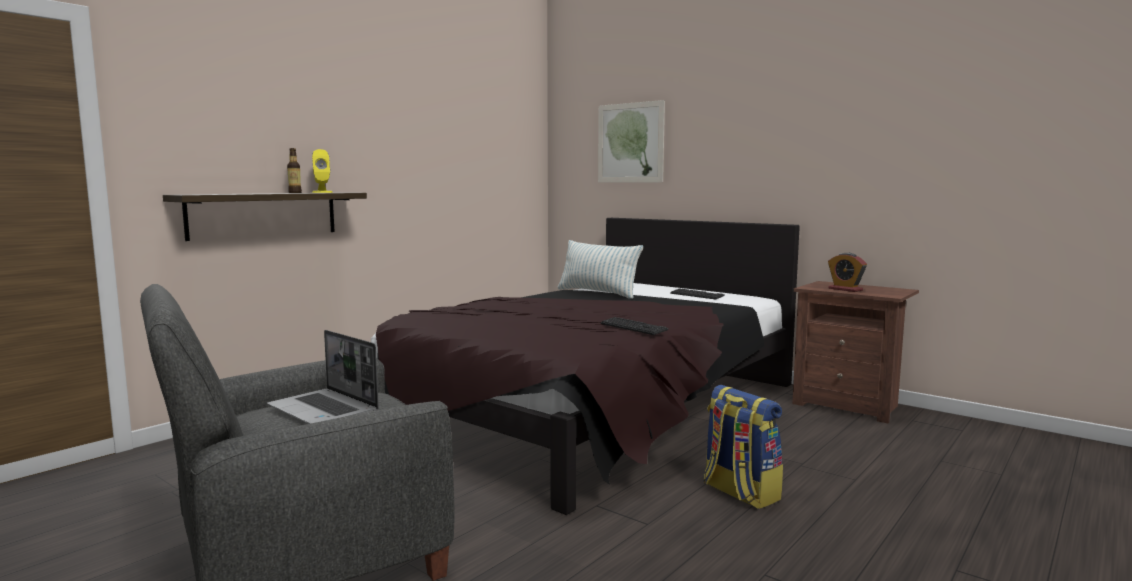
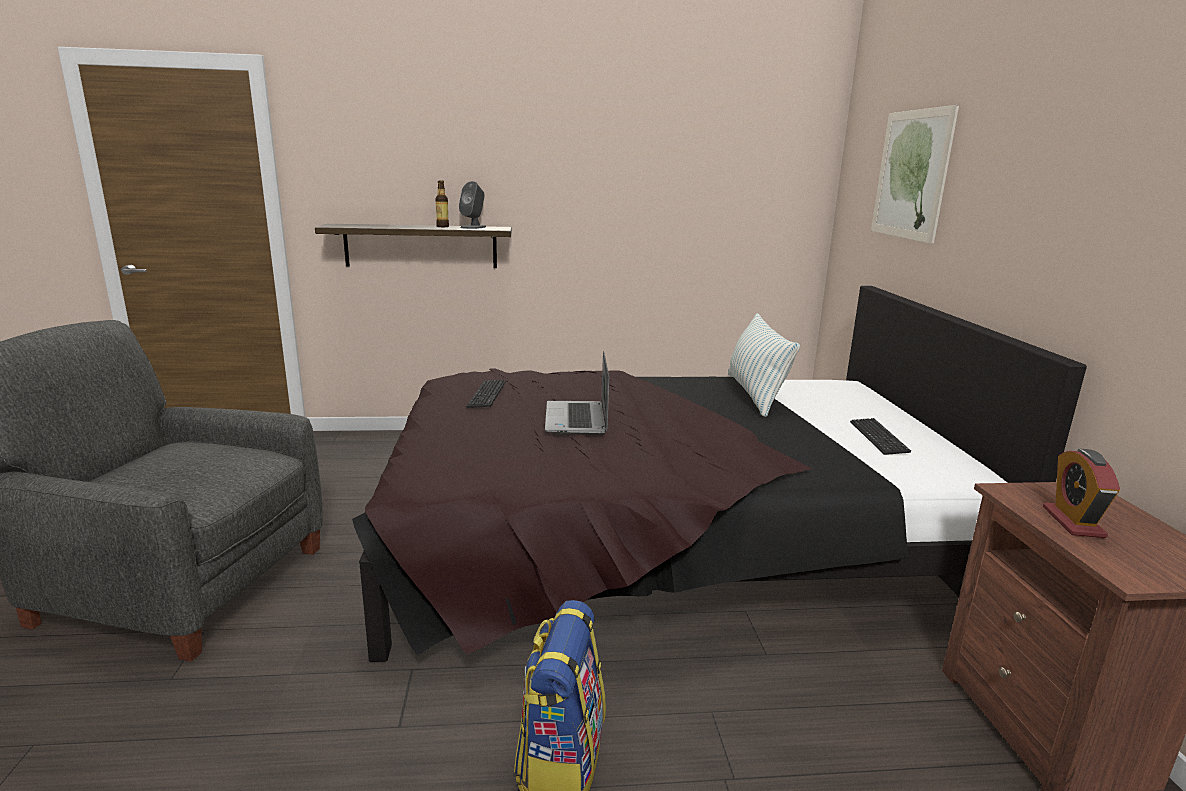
camera: 45 degrees right, 10 degrees up
laptop [267,330,379,424] -> laptop moved to [545,351,609,434]
yellow speaker [312,149,333,193] -> grey speaker [459,181,486,229]
keyboard [600,317,669,335] -> keyboard moved to [466,380,506,408]

